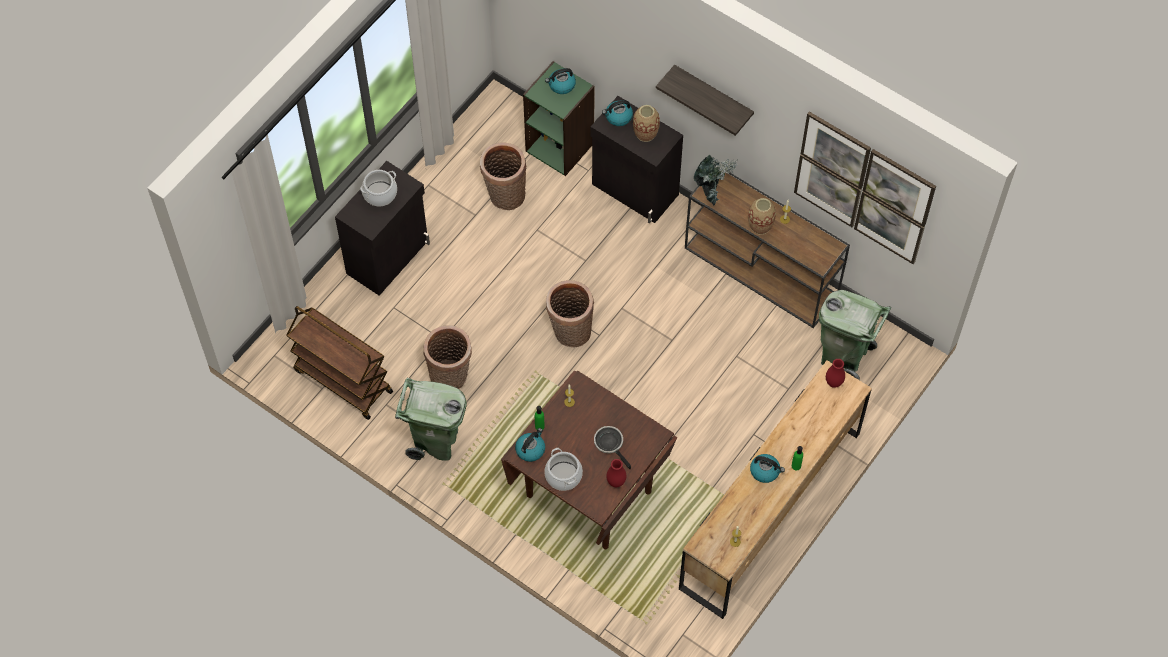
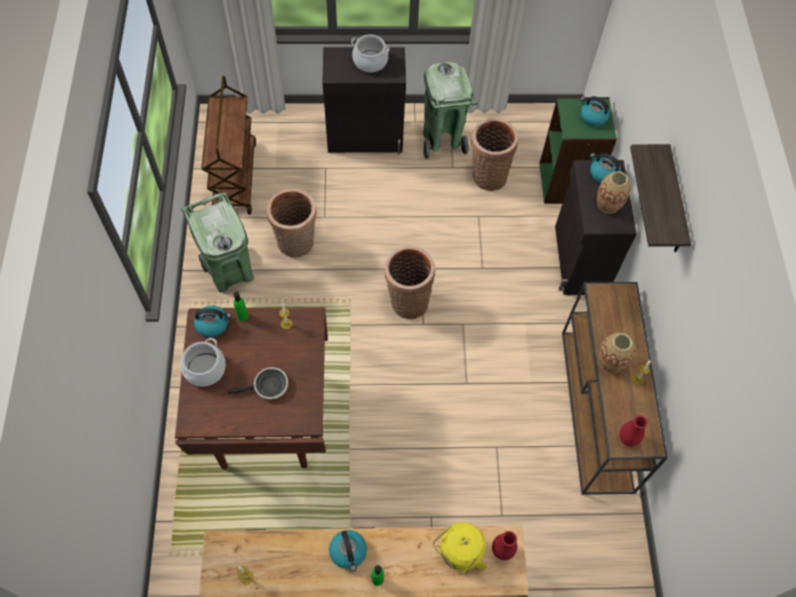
camera: 50 degrees right, 0 degrees up
frying pan [594,426,631,469] -> frying pan turned 60 degrees clockwise [228,367,288,400]
red vase [606,459,626,487] -> red vase moved to [619,415,648,446]
potted plant [694,155,738,205] -> none
picture [794,112,936,264] -> none
green trash can [819,290,891,380] -> green trash can moved to [423,62,478,160]
none -> yellow kettle [433,522,488,575]

